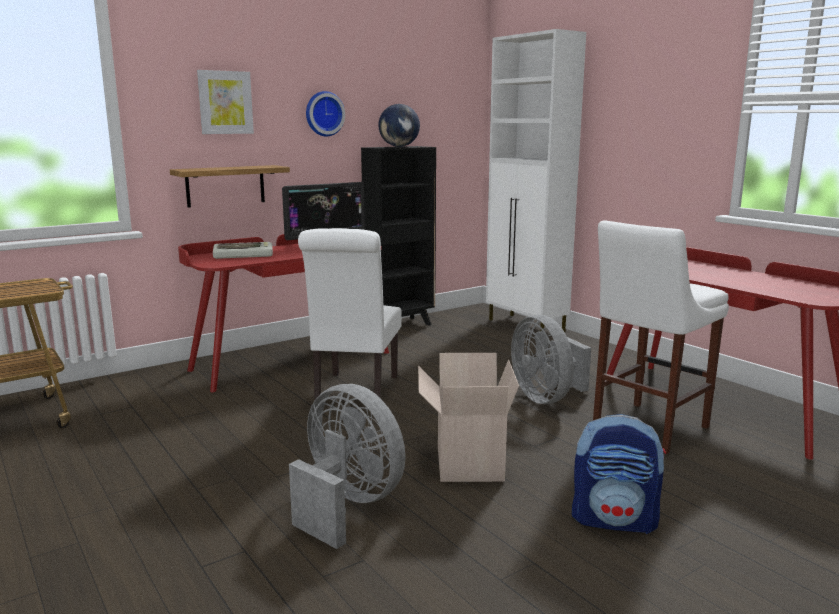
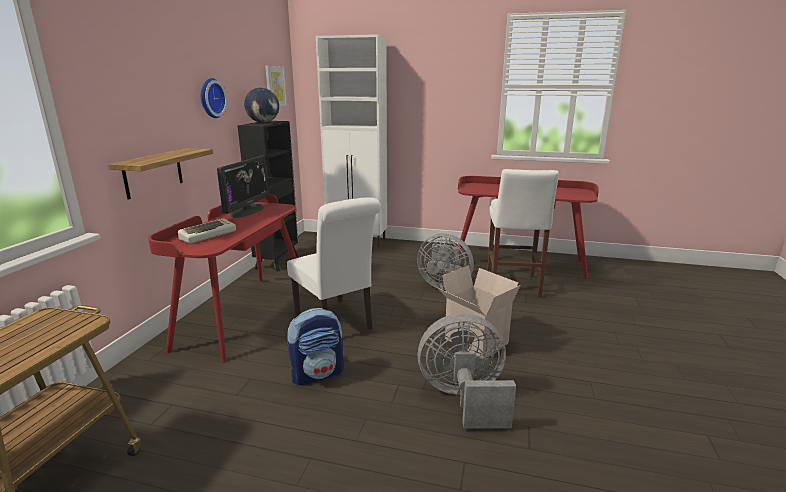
camera: 40 degrees left, 5 degrees up
picture [197,70,254,134] -> picture moved to [265,66,287,107]
backpack [572,414,666,534] -> backpack moved to [287,308,344,385]

